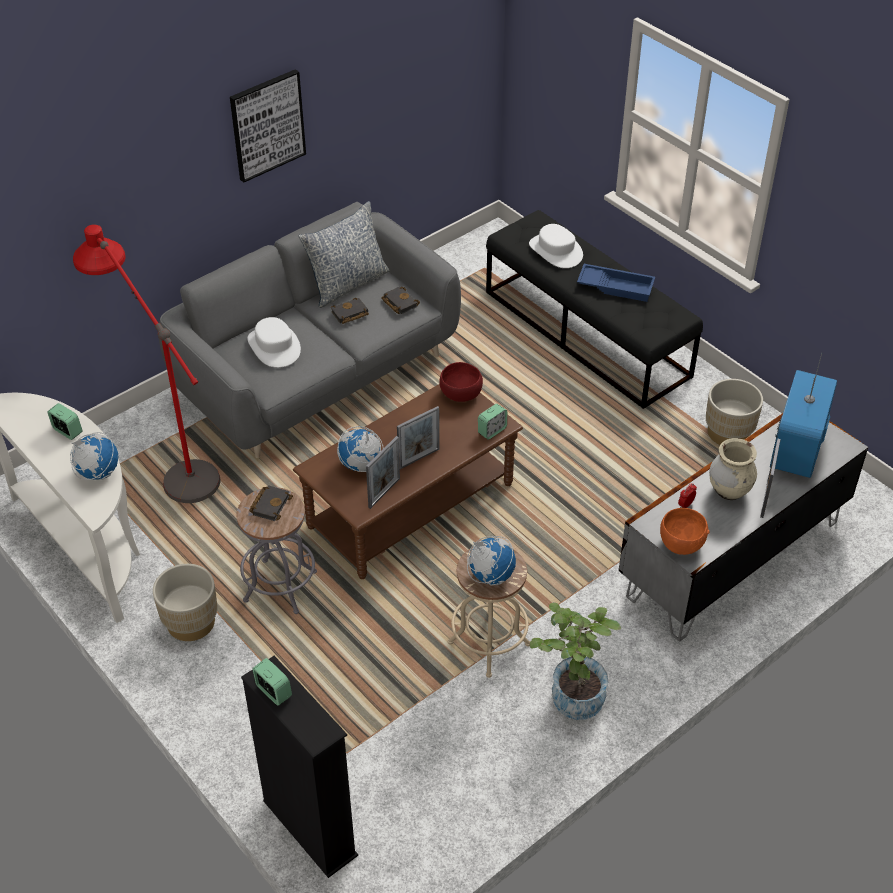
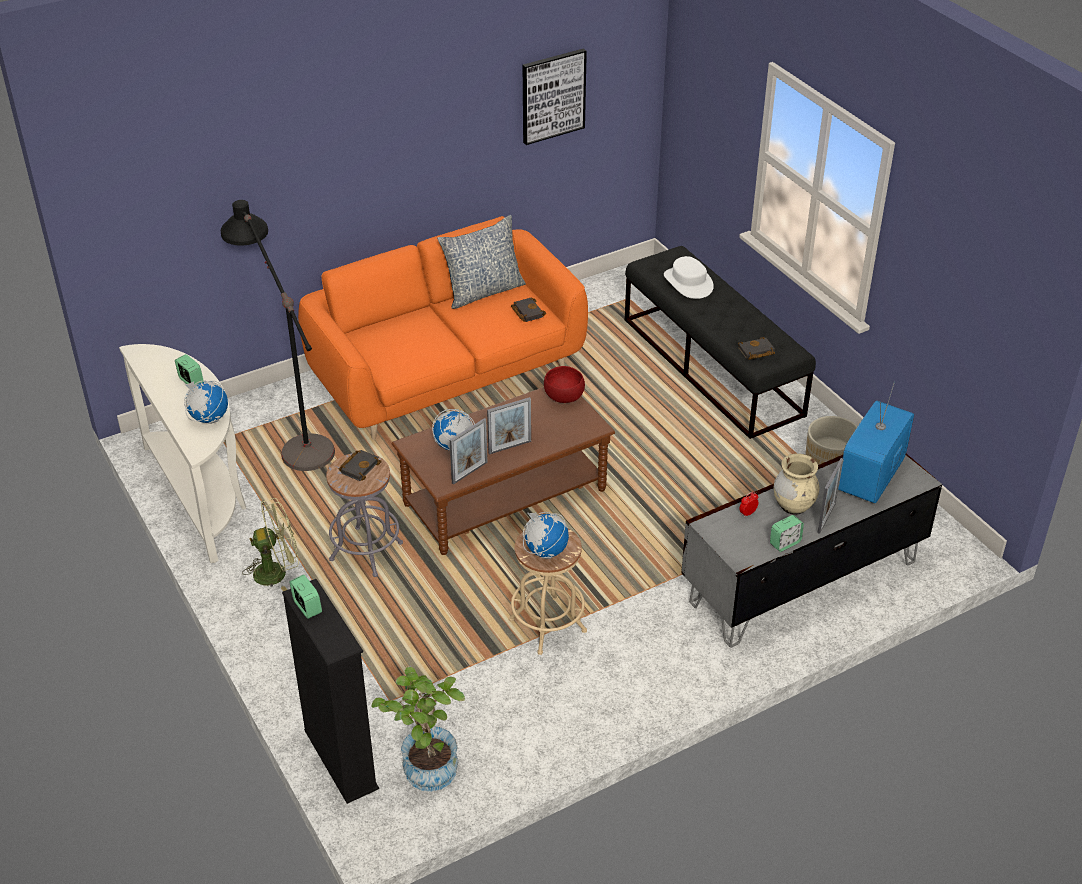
camera: 10 degrees right, 5 degrees down
red floor lamp [73,224,221,503] -> black floor lamp [221,200,335,471]
beige planter [153,564,217,641] -> green fan [242,498,299,591]
grey sofa [159,202,461,458] -> orange sofa [298,216,588,440]
picture [230,69,306,183] -> picture moved to [523,48,587,145]
white hat [247,317,301,368] -> none
black book [331,298,369,324] -> black book moved to [738,337,775,360]
alarm clock [478,404,507,440] -> alarm clock moved to [770,515,804,552]
potted plant [530,602,621,720] -> potted plant moved to [372,667,465,792]
blue tray [577,264,655,302] -> none
orange bowl [660,508,709,555] -> none

